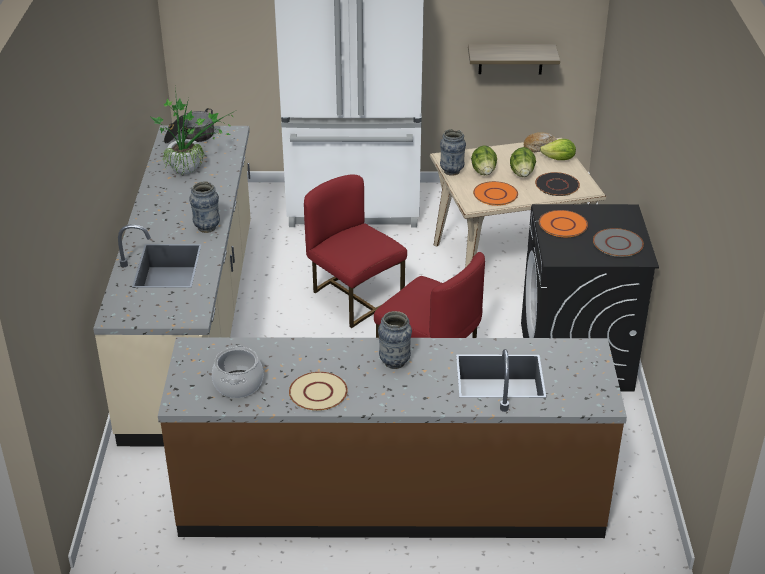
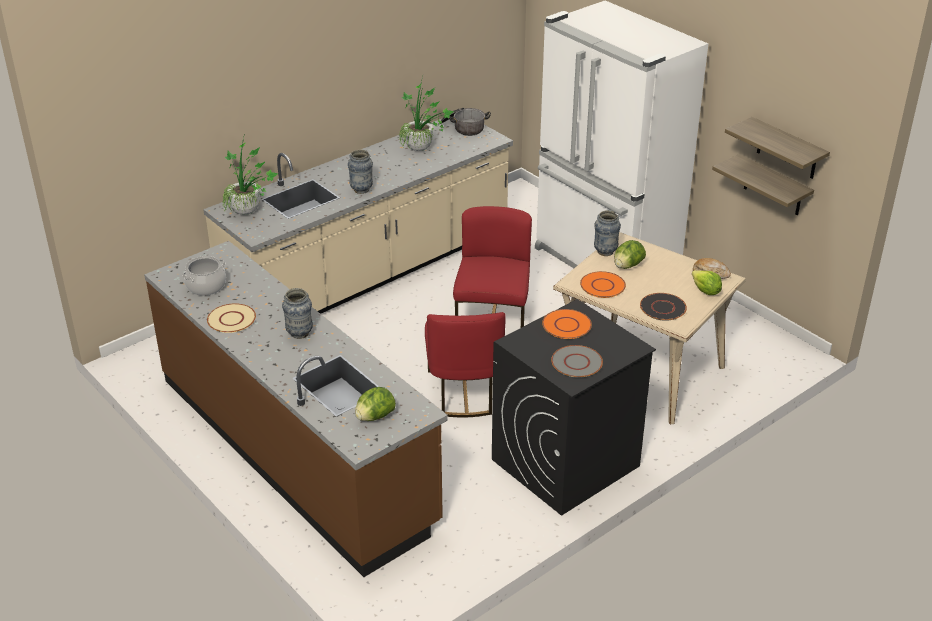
camera: 50 degrees right, 0 degrees up
lettuce [510,147,536,177] -> lettuce moved to [355,387,396,421]
none -> potted plant [222,137,278,215]
none -> shelf [725,117,830,179]

